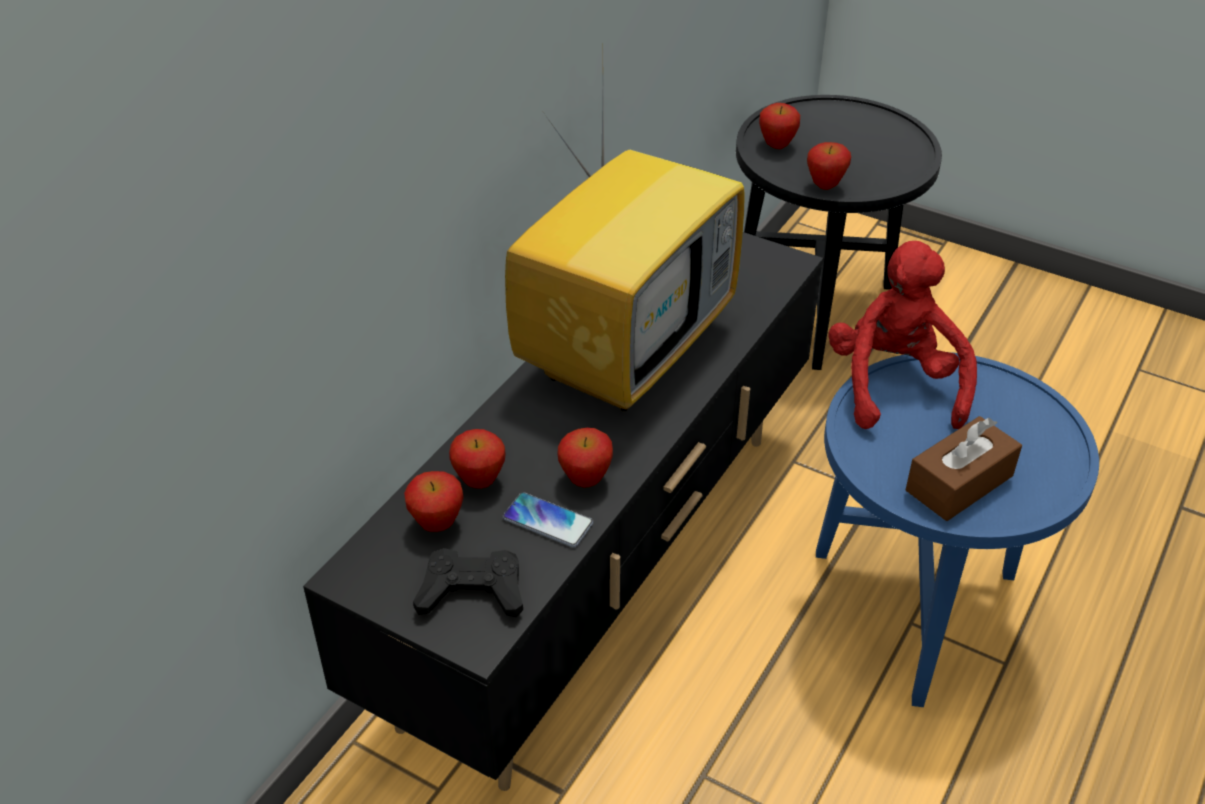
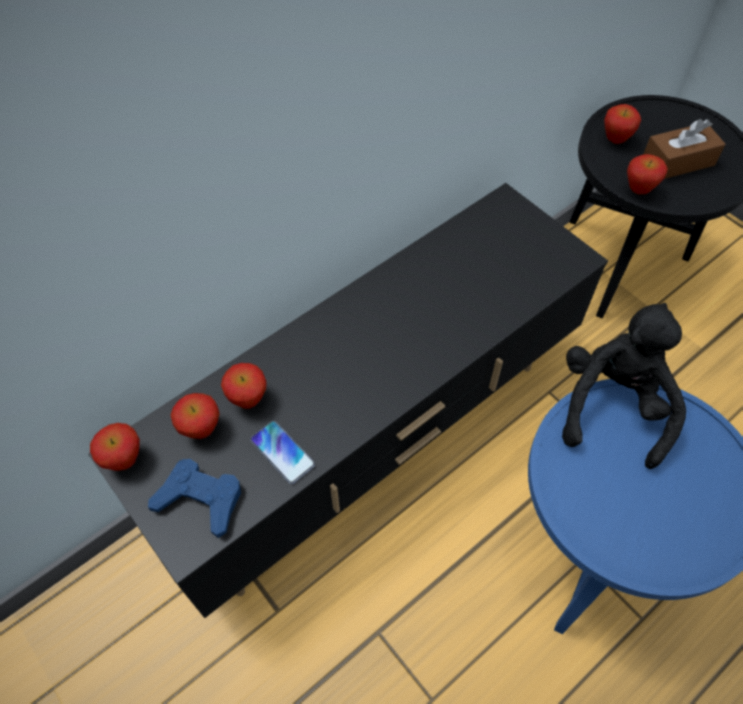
camera: 20 degrees right, 15 degrees up
black game controller [413,548,523,618] -> blue game controller [148,459,241,538]
television [505,77,744,411] -> none
apple [557,428,613,488] -> apple moved to [90,423,140,471]
red plush toy [828,241,977,429] -> black plush toy [562,303,686,469]
brown tissue box [906,416,1022,521] -> brown tissue box moved to [643,119,726,179]

